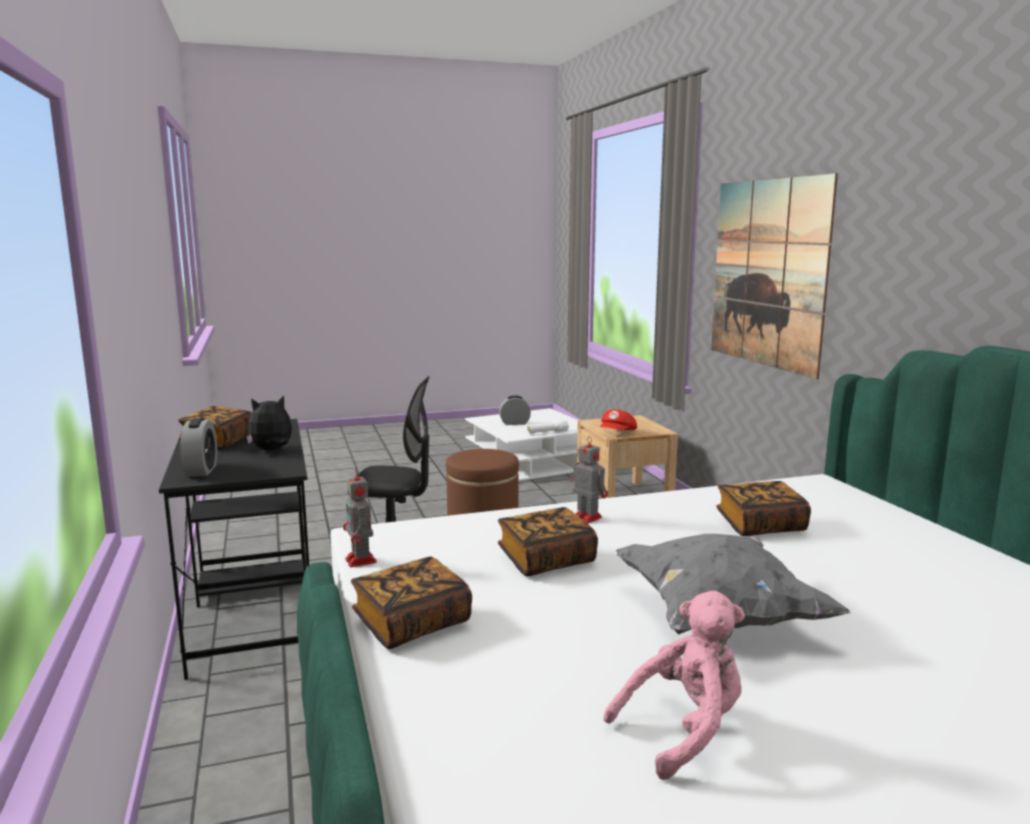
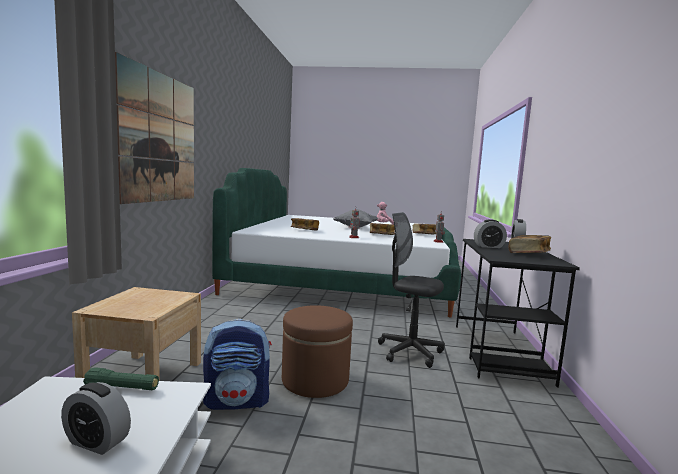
camera: 155 degrees left, 5 degrees down
plush toy [247,395,292,450] -> alarm clock [474,219,507,248]
white flashlight [527,420,569,433] -> green flashlight [83,367,159,390]
red cap [600,410,637,430] -> none
none -> backpack [203,319,272,410]

